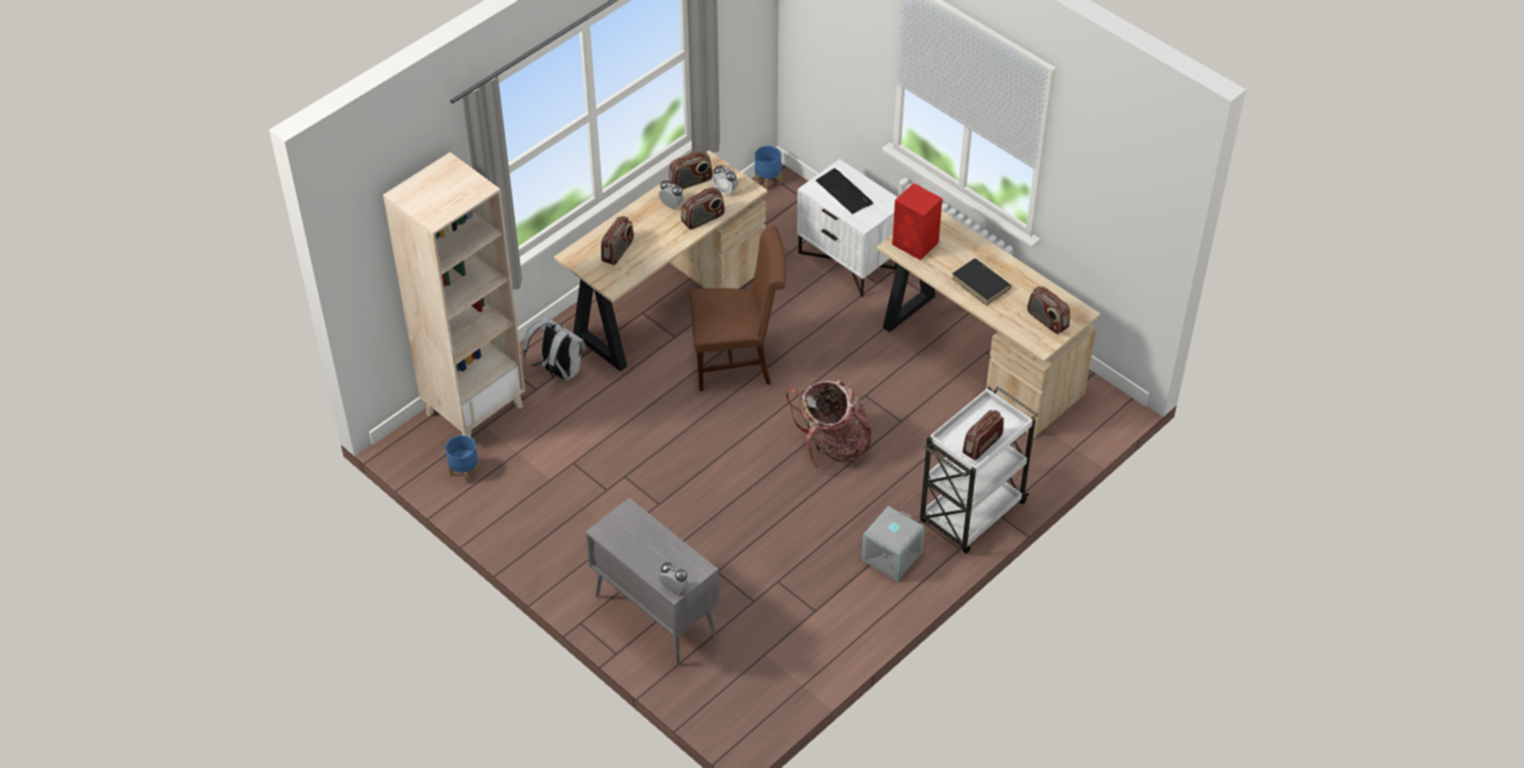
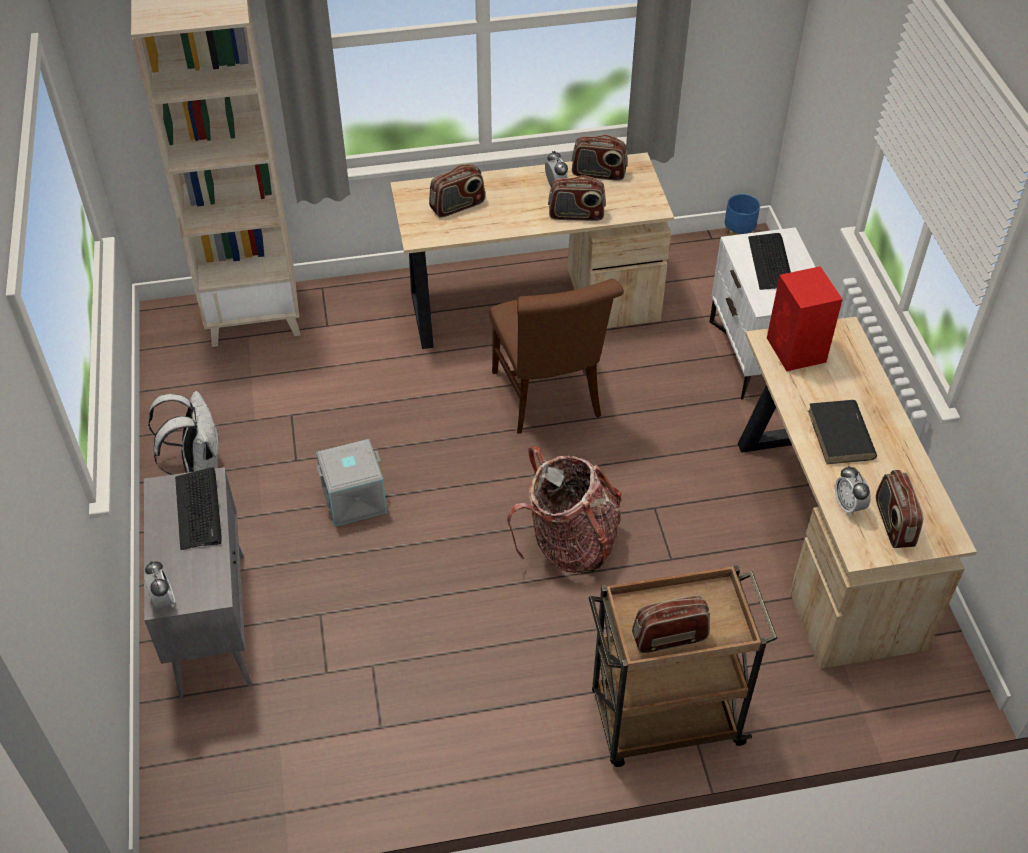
camera: 35 degrees right, 0 degrees up
blue planter [446,435,480,484] -> none
white backpack [523,316,586,381] -> white backpack moved to [148,391,219,475]
brown chair [689,226,786,391] -> brown chair turned 45 degrees clockwise [489,279,624,434]
alarm clock [713,165,738,196] -> alarm clock moved to [835,466,871,516]
grey storage box [862,506,925,581] -> grey storage box moved to [316,439,387,527]
white cart [920,386,1038,554] -> brown cart [589,565,778,767]
none -> keyboard [175,467,222,550]

